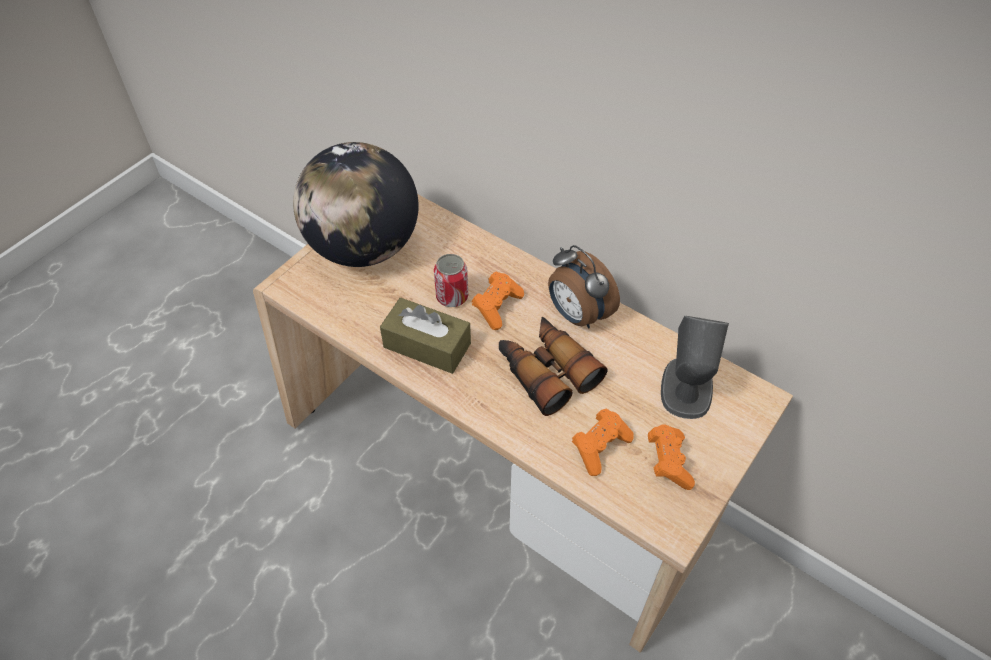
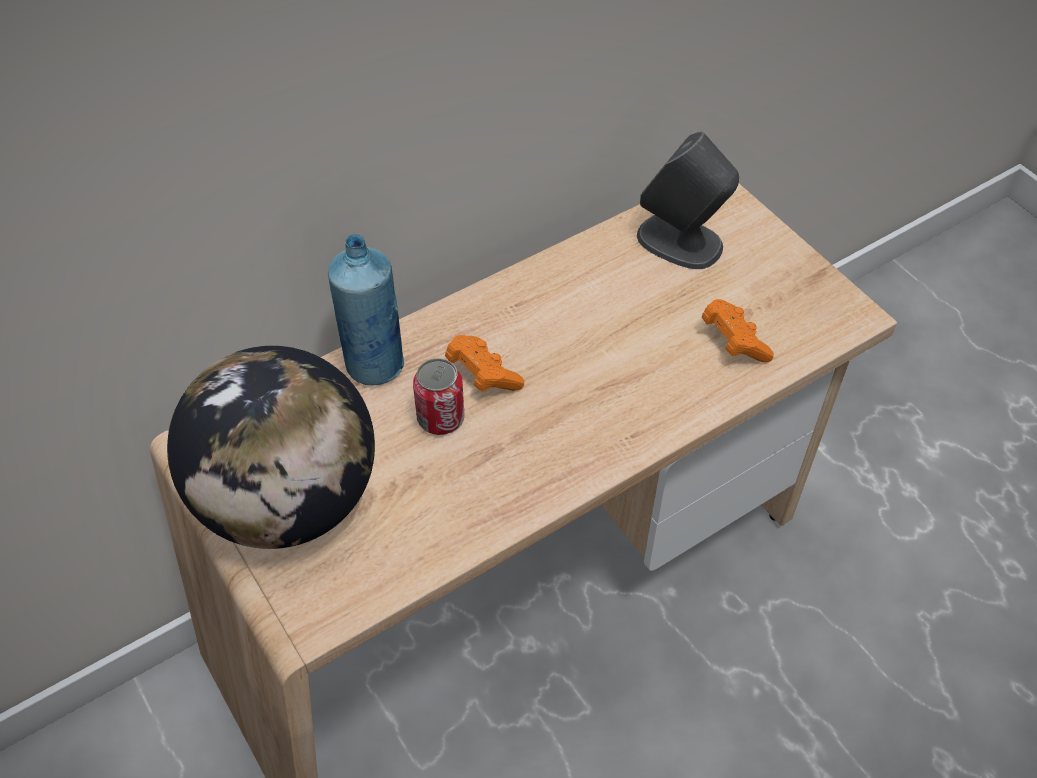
camera: 70 degrees left, 0 degrees up
brown tissue box [380,298,471,374] -> none
binoculars [499,317,607,416] -> none
alarm clock [548,245,620,328] -> none
orange game controller [648,425,695,490] -> none
none -> blue bottle [328,234,404,385]

